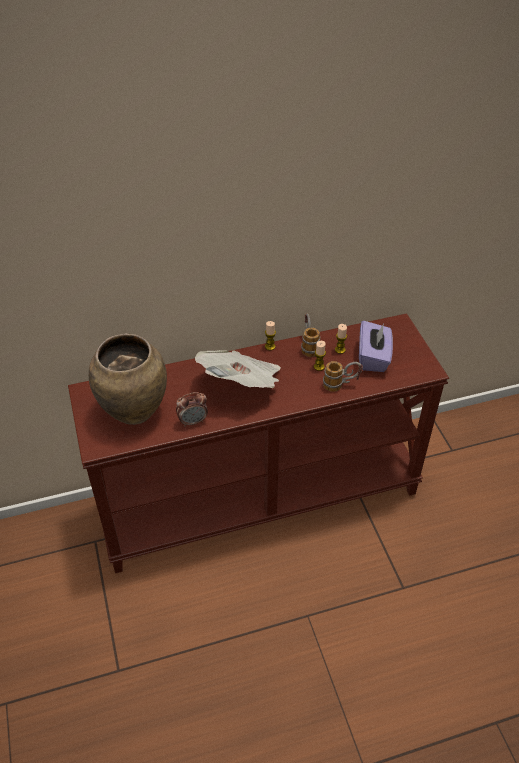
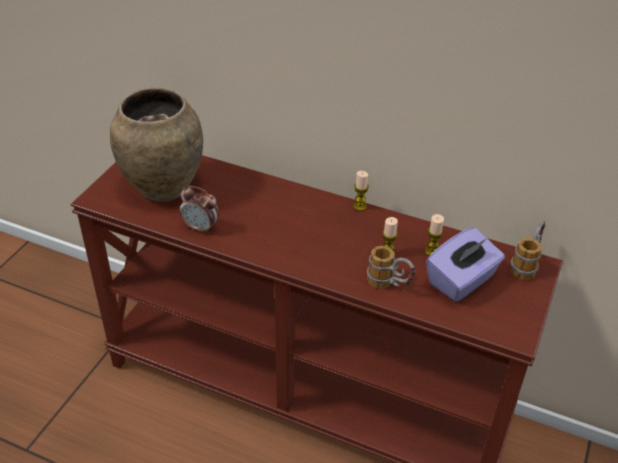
camera: 40 degrees right, 5 degrees down
newspaper [195,350,281,388] -> none
mug [301,313,320,357] -> mug moved to [510,221,546,280]

